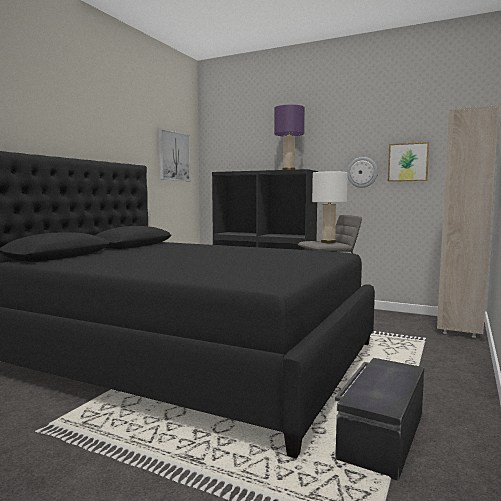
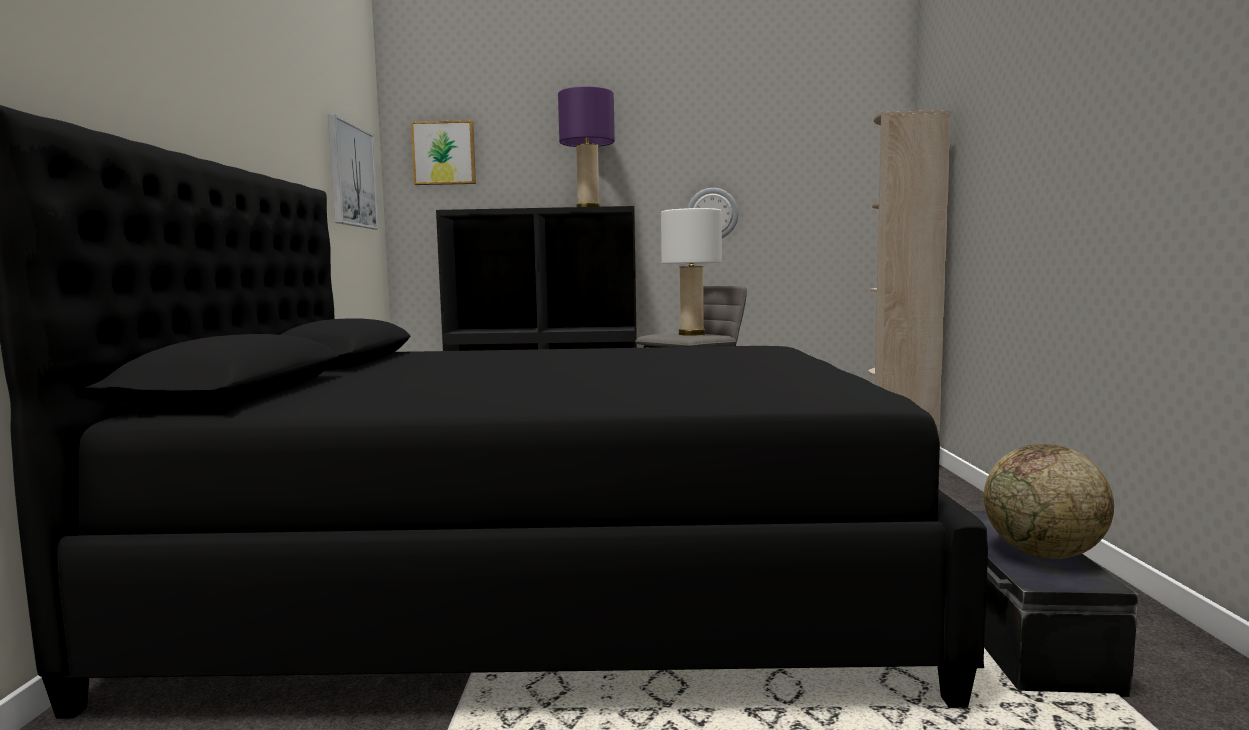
camera: 25 degrees left, 0 degrees up
picture [388,142,429,181] -> picture moved to [411,120,476,185]
none -> globe [984,444,1114,559]

